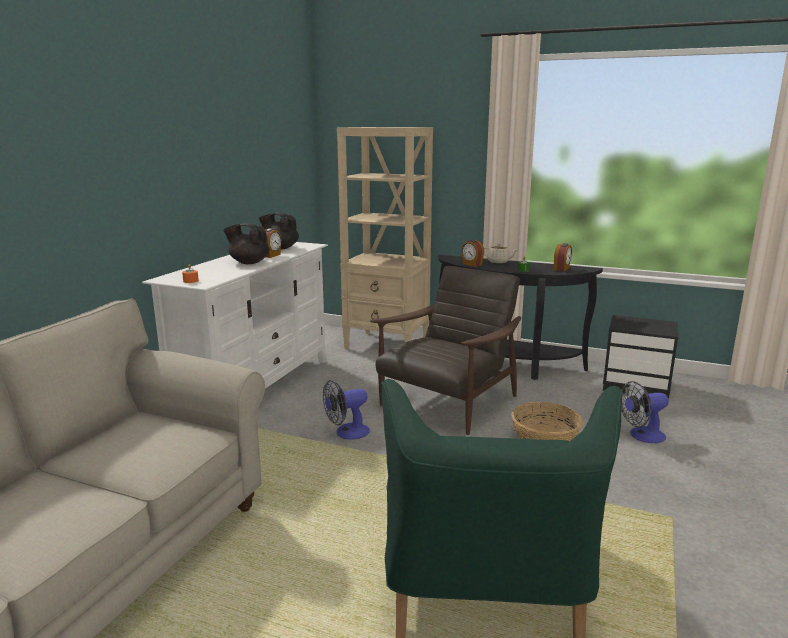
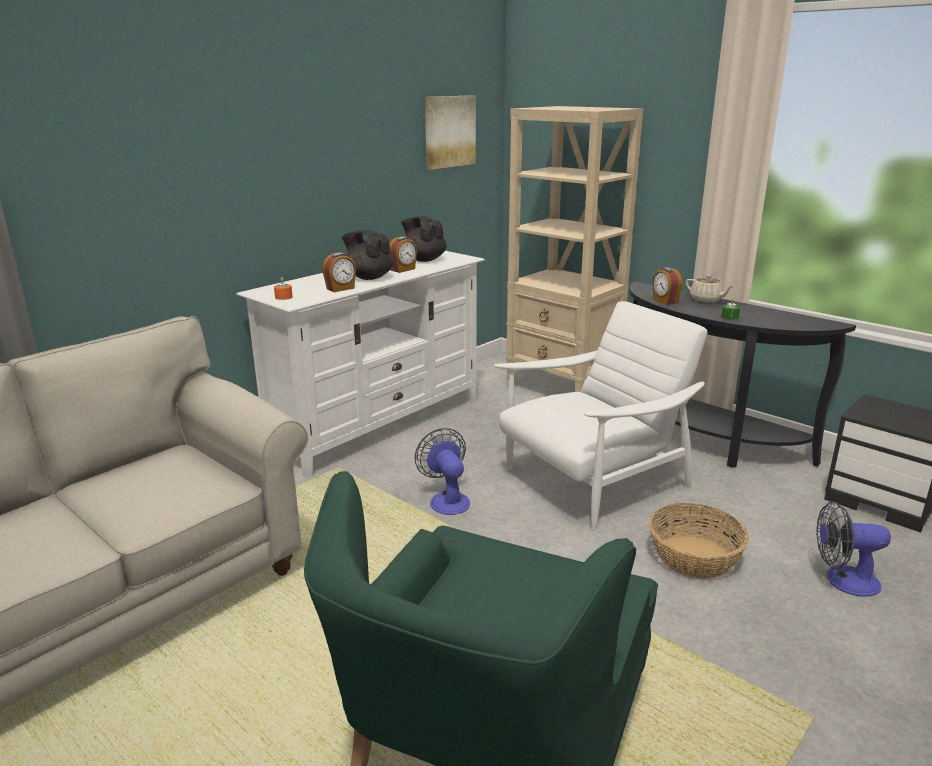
camera: 20 degrees right, 5 degrees up
fan [323,380,370,440] -> fan turned 75 degrees clockwise [415,428,470,515]
brown armchair [370,266,521,435] -> white armchair [494,301,708,531]
alarm clock [554,243,572,271] -> alarm clock moved to [322,253,356,292]
none -> picture [425,95,476,170]

